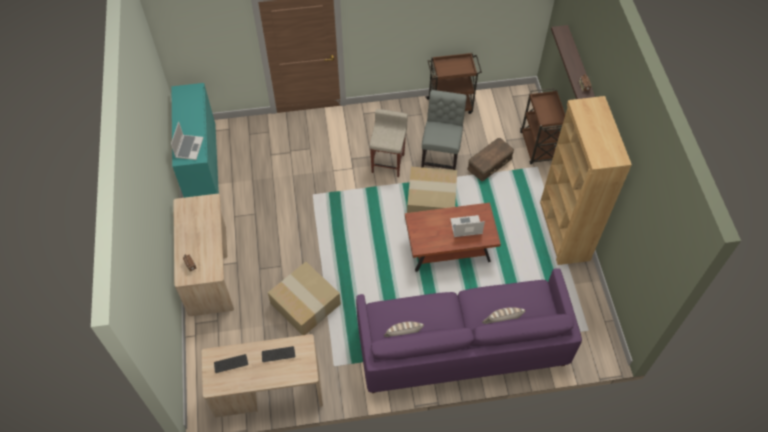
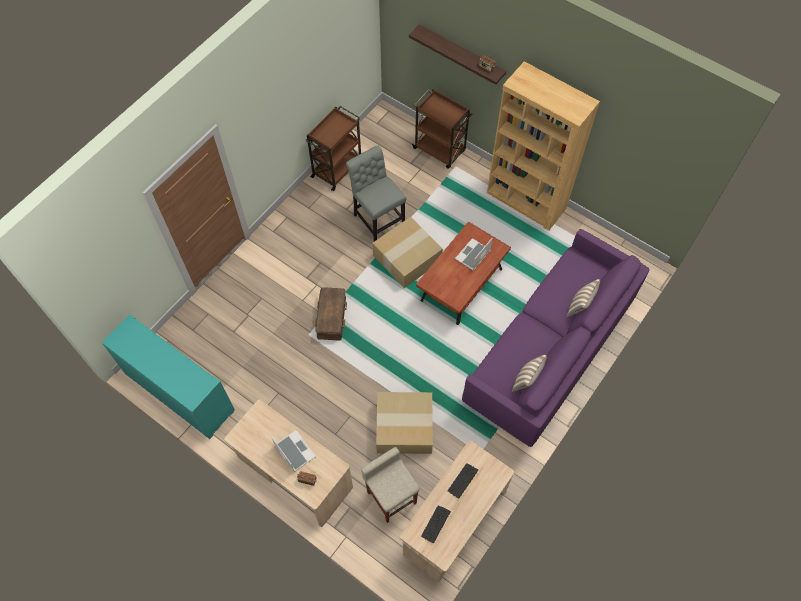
camera: 45 degrees left, 5 degrees up
laptop [171,122,204,160] -> laptop moved to [271,430,316,472]
beige stool [370,109,408,177] -> beige stool moved to [361,447,420,523]
brown storage box [468,138,514,181] -> brown storage box moved to [315,287,347,341]

